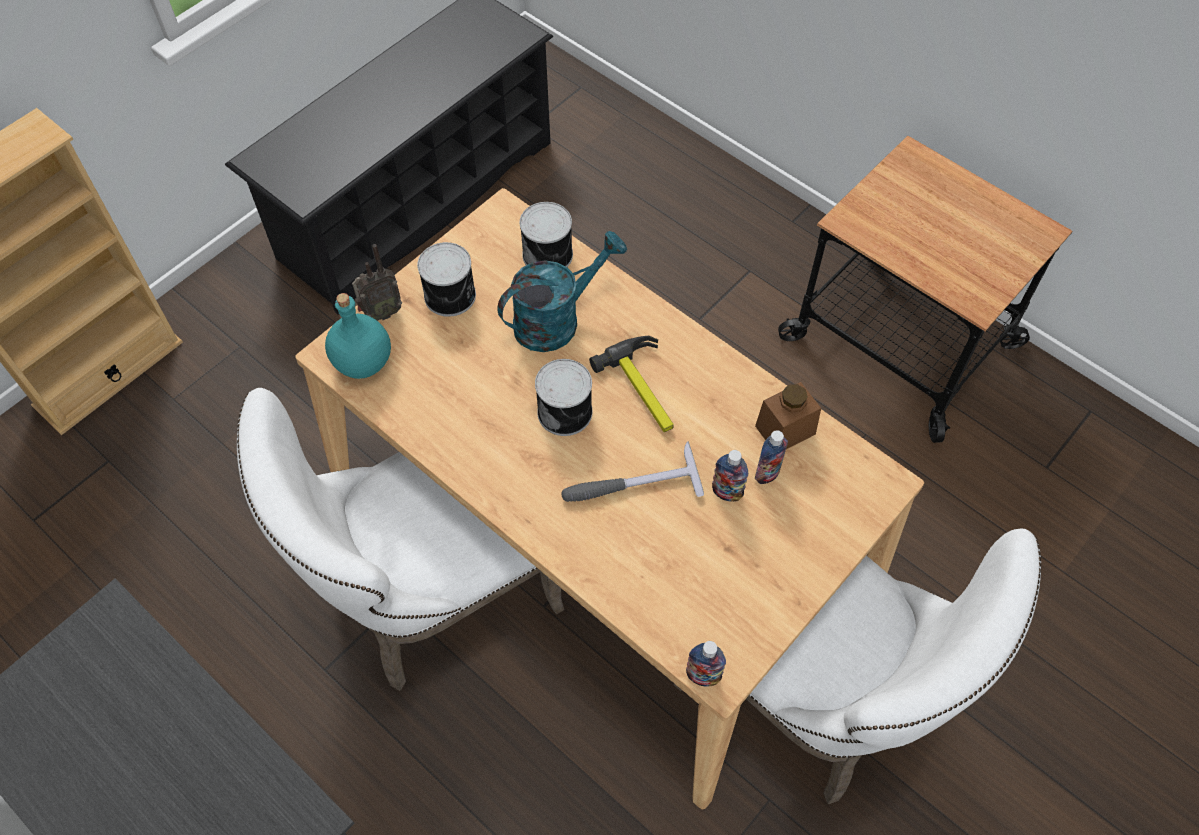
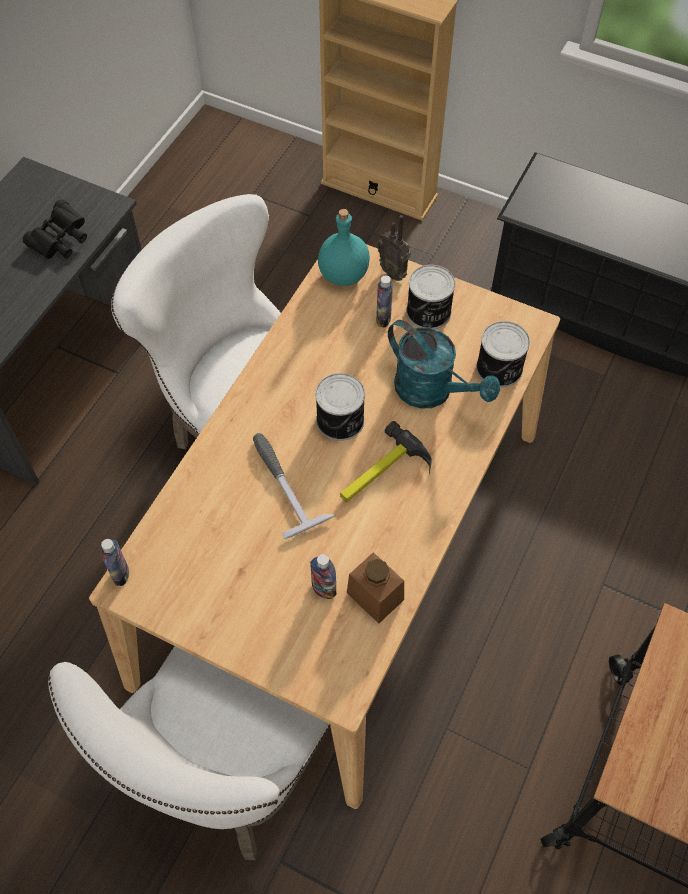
camera: 75 degrees right, 0 degrees up
bottle [712,450,748,502] -> bottle moved to [376,276,393,327]
none -> black binoculars [23,199,87,259]

